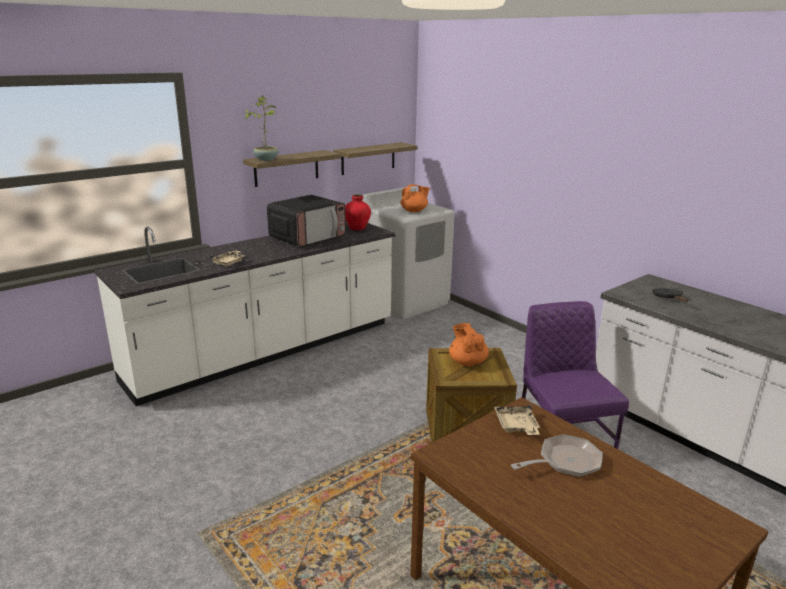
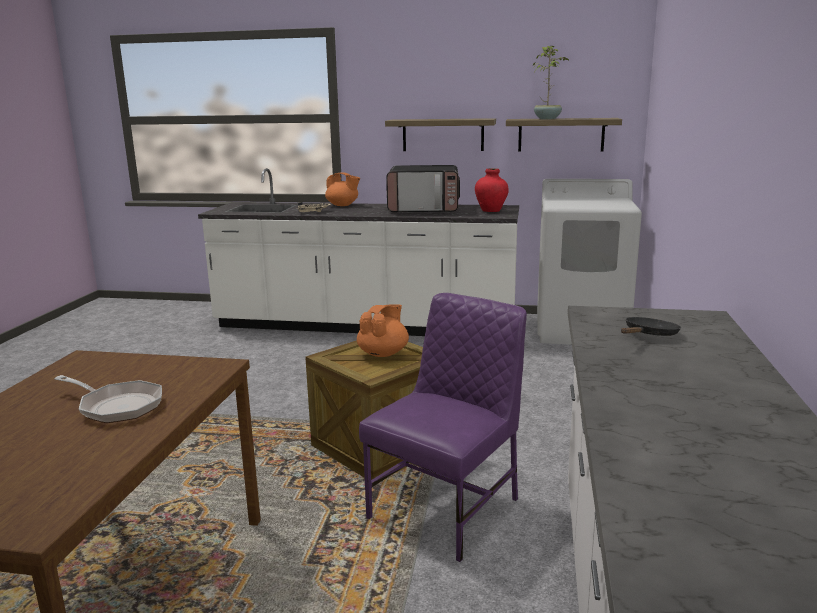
camera: 50 degrees right, 5 degrees down
potted plant [244,96,278,161] -> potted plant moved to [533,46,569,119]
orange teapot [401,184,430,212] -> orange teapot moved to [325,172,360,206]
beige tray [494,404,540,435] -> none

